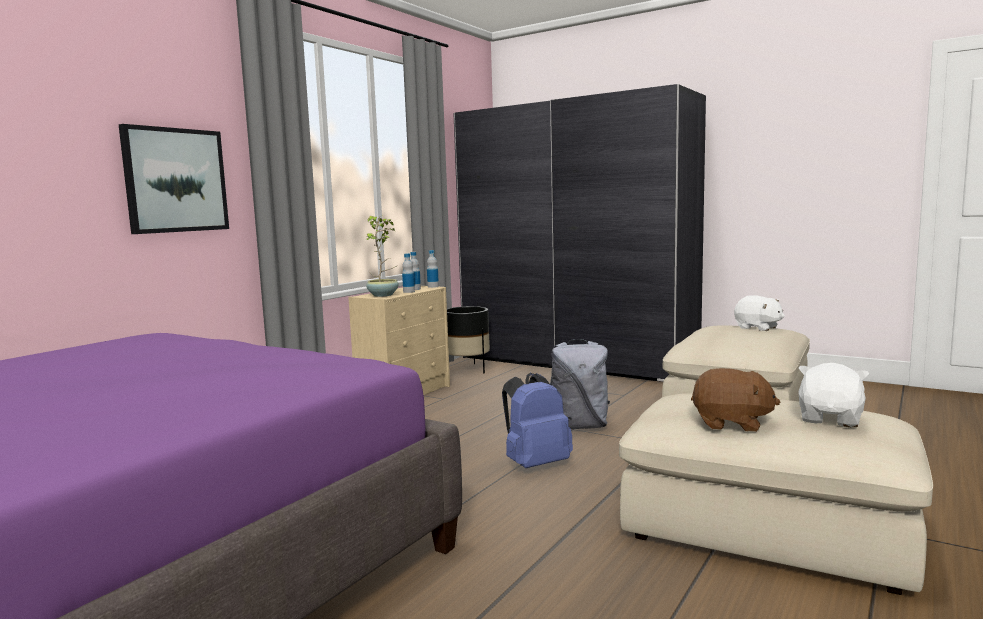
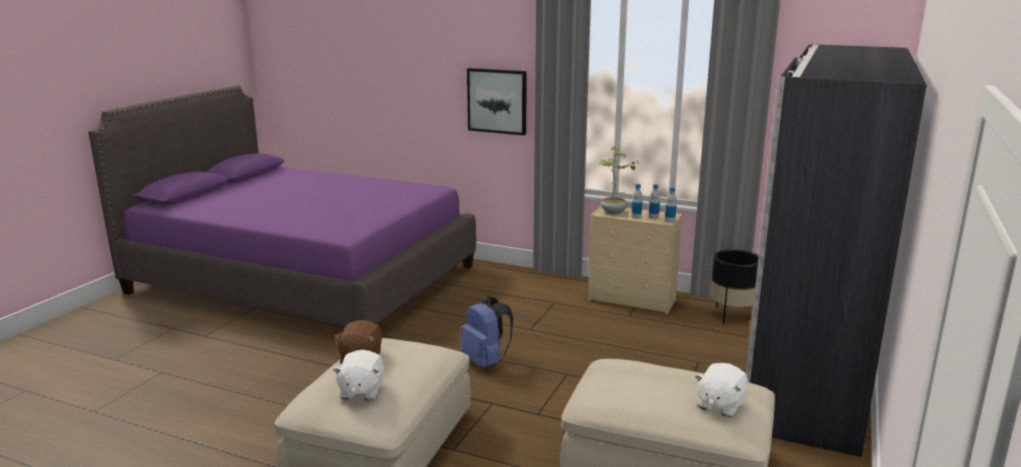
camera: 80 degrees right, 10 degrees up
grey backpack [550,339,610,429] -> none
white plush toy [798,363,869,427] -> white plush toy turned 75 degrees clockwise [333,350,384,401]

